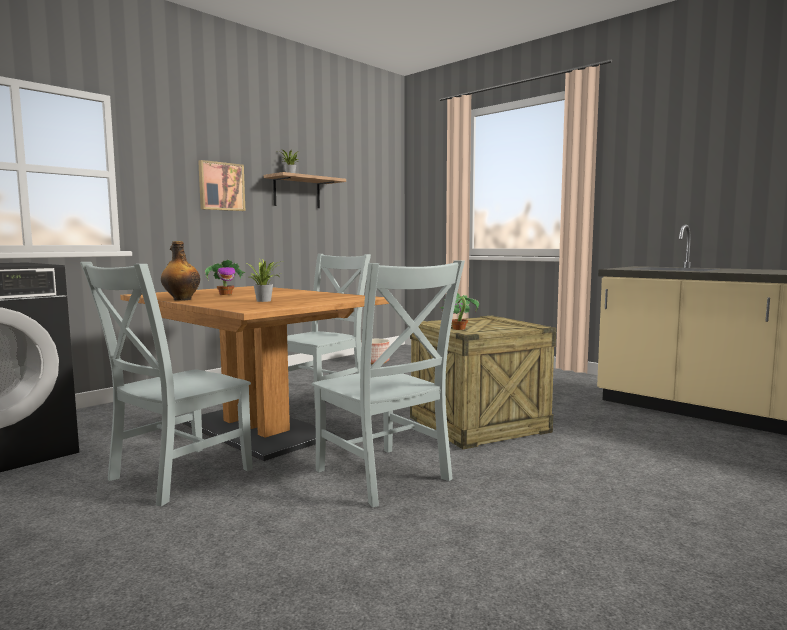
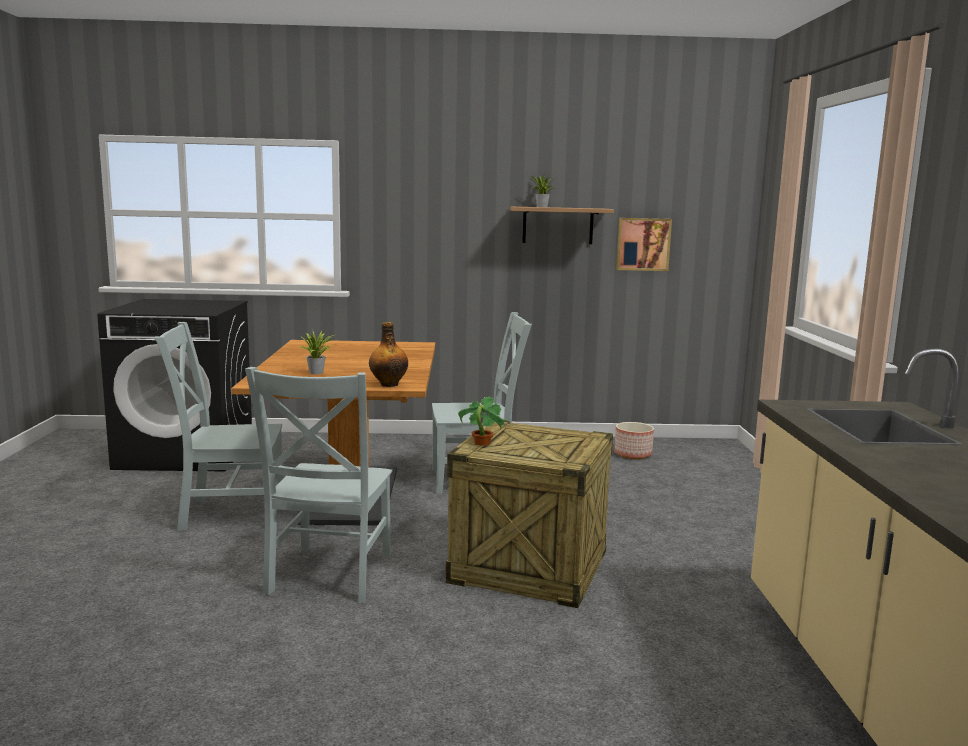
camera: 45 degrees right, 5 degrees up
bottle [161,241,200,301] -> bottle moved to [369,322,408,387]
picture [198,160,245,211] -> picture moved to [616,218,672,271]
potted plant [204,260,246,295] -> none

